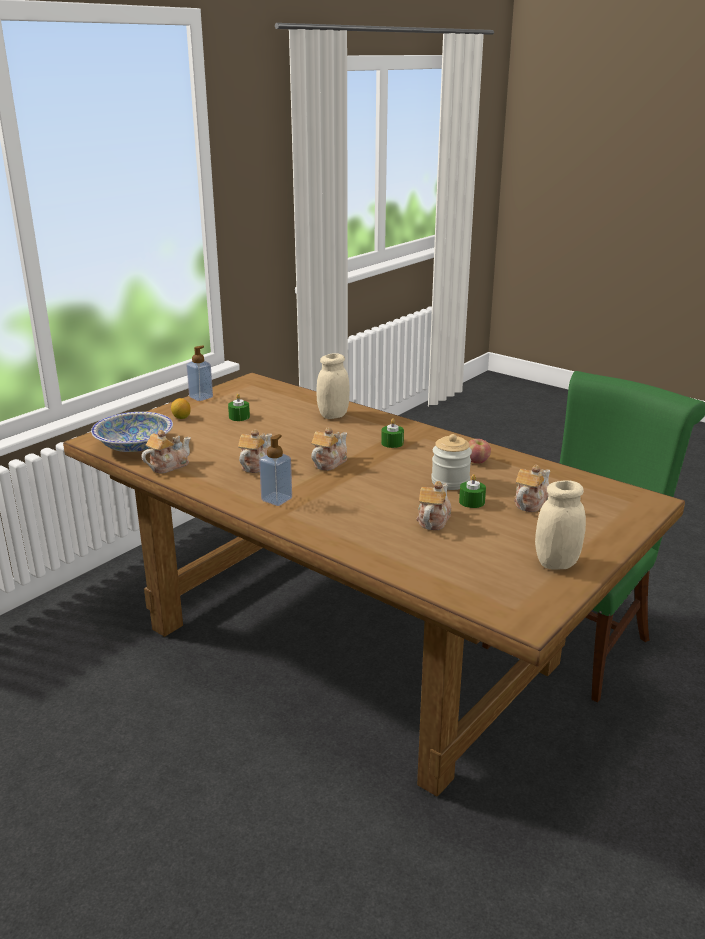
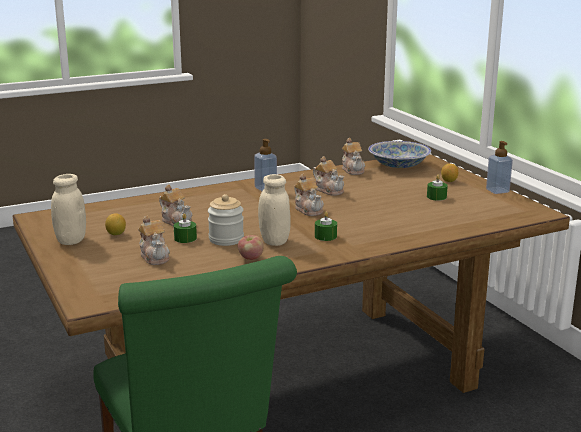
camera: 115 degrees right, 5 degrees down
beige jar [317,353,350,419] -> beige jar moved to [258,174,291,246]
none -> lemon [105,214,126,235]

